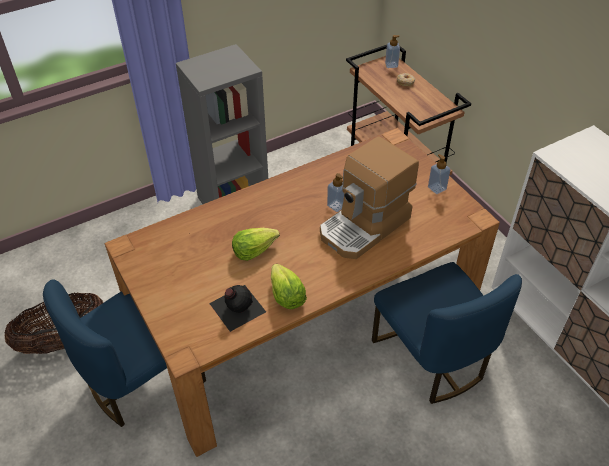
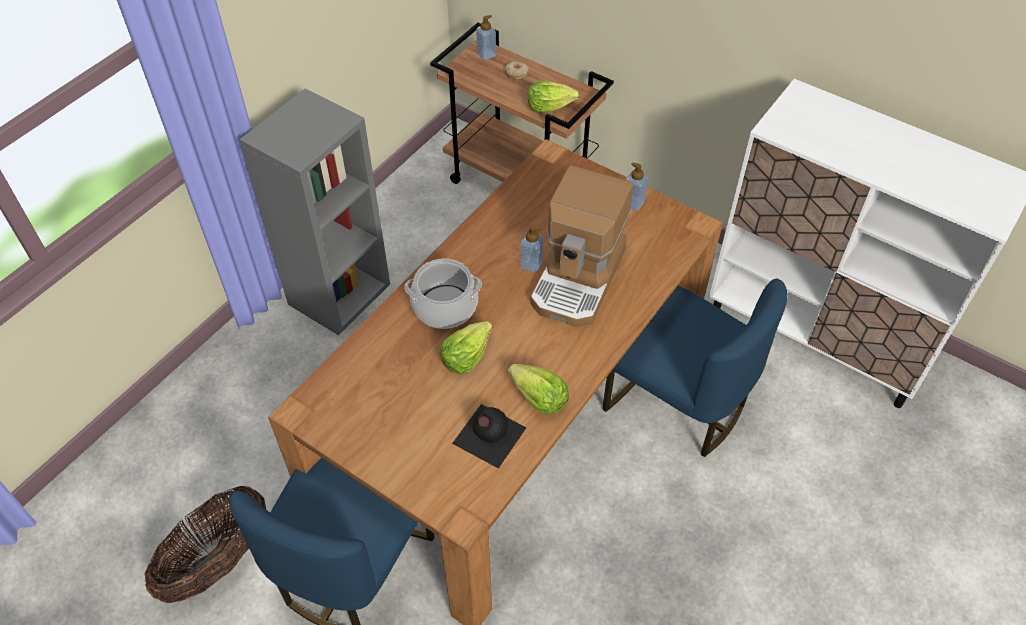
camera: 25 degrees left, 5 degrees up
none -> cooking pot [405,259,482,329]
none -> lettuce [528,81,579,113]

